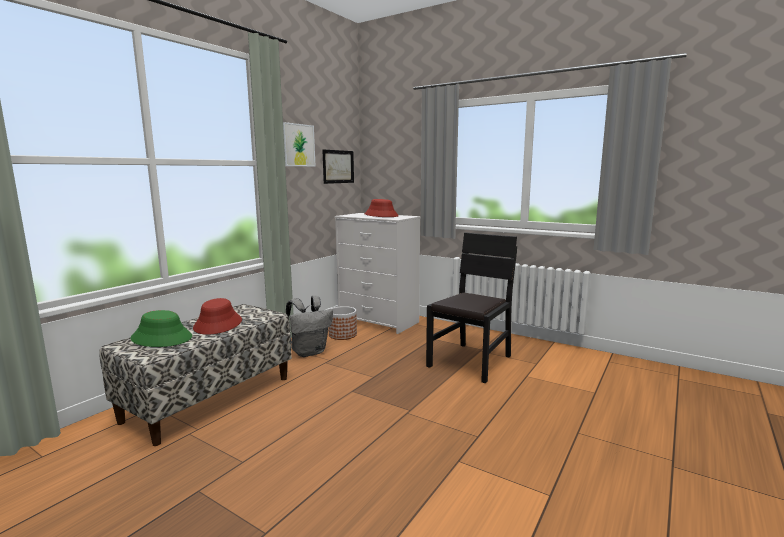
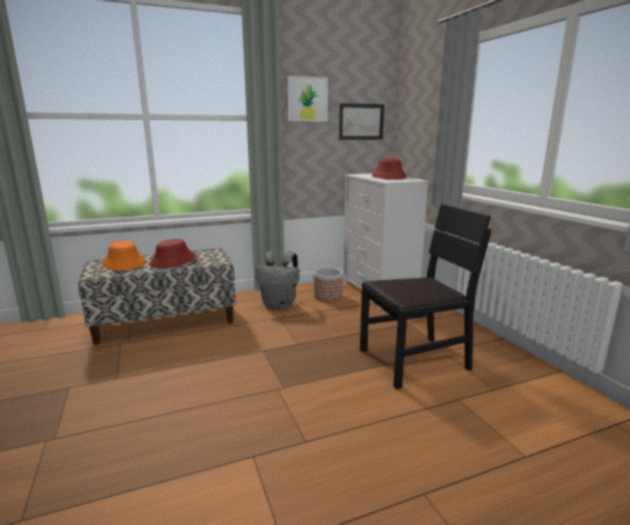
camera: 35 degrees right, 5 degrees up
green hat [130,310,192,347] -> orange hat [102,241,146,271]

